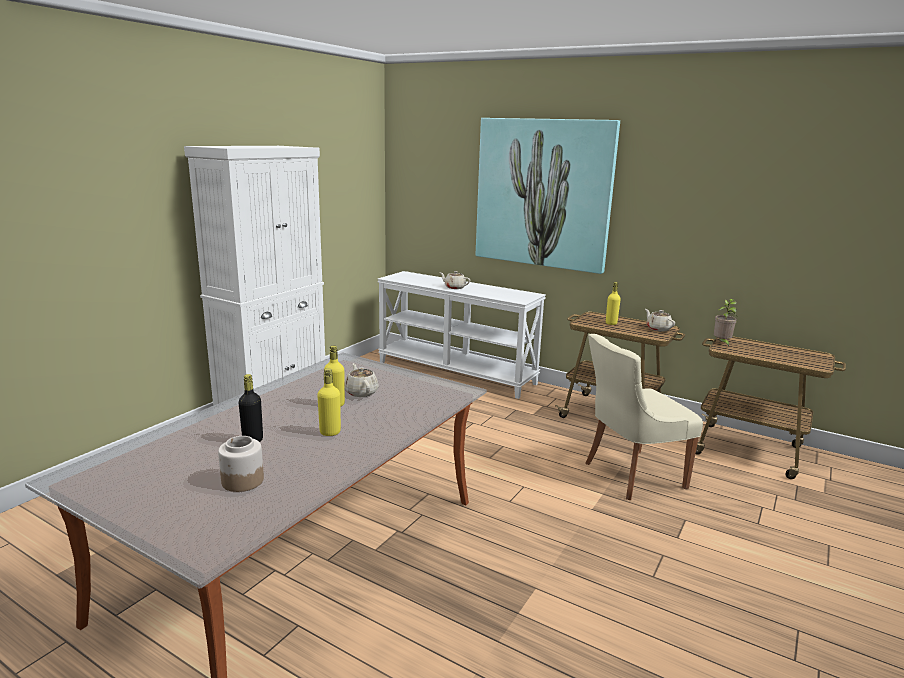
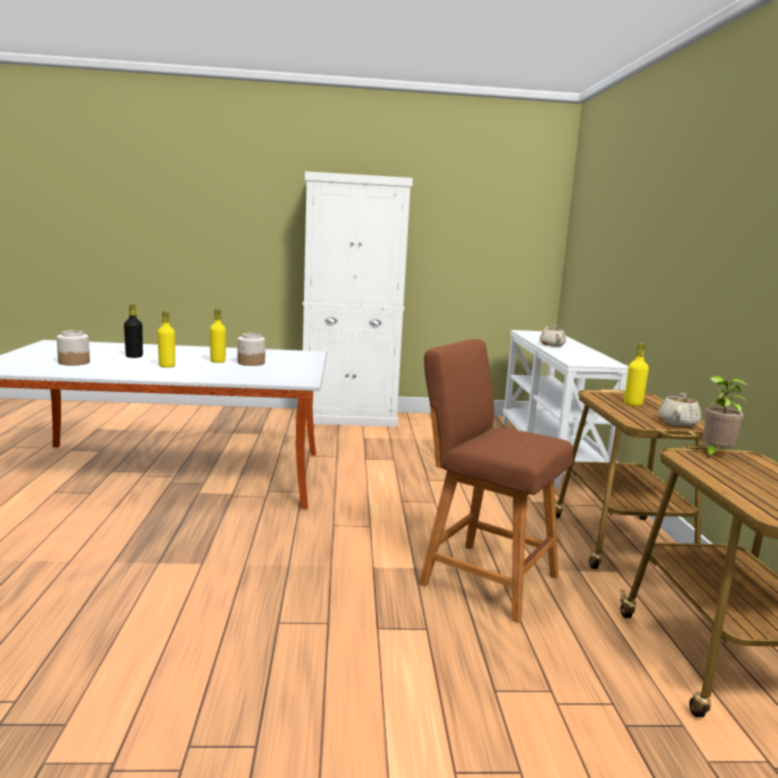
camera: 55 degrees right, 5 degrees down
beige teapot [345,363,379,397] -> jar [238,333,265,366]
picture [476,118,620,274] -> none
beige chair [585,334,703,500] -> brown stool [419,339,573,623]

